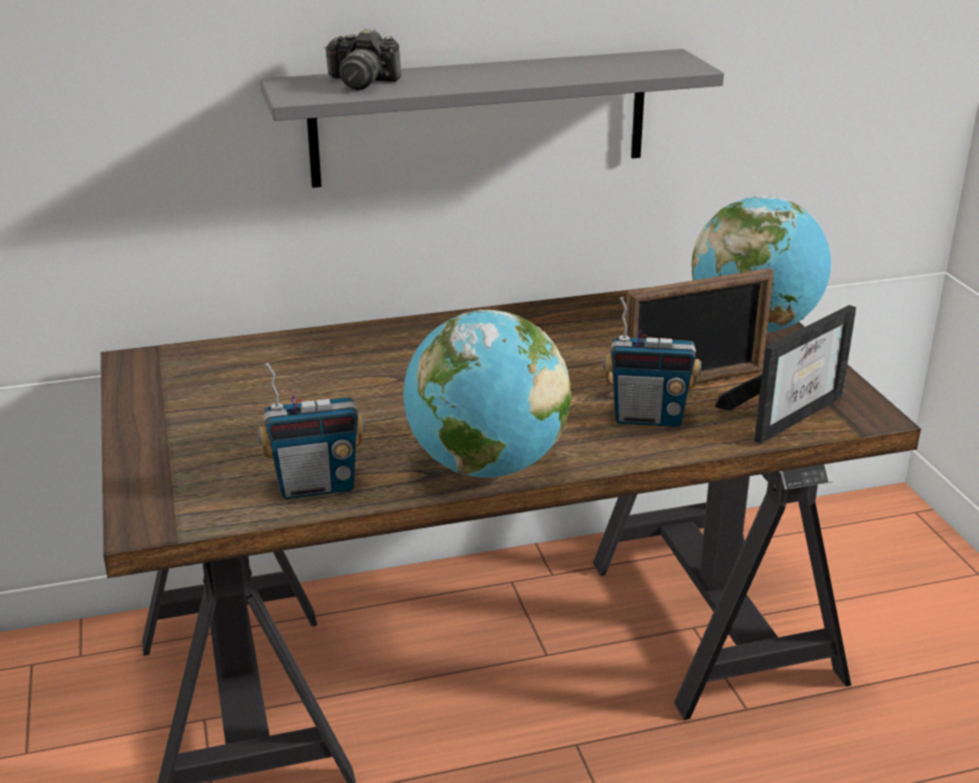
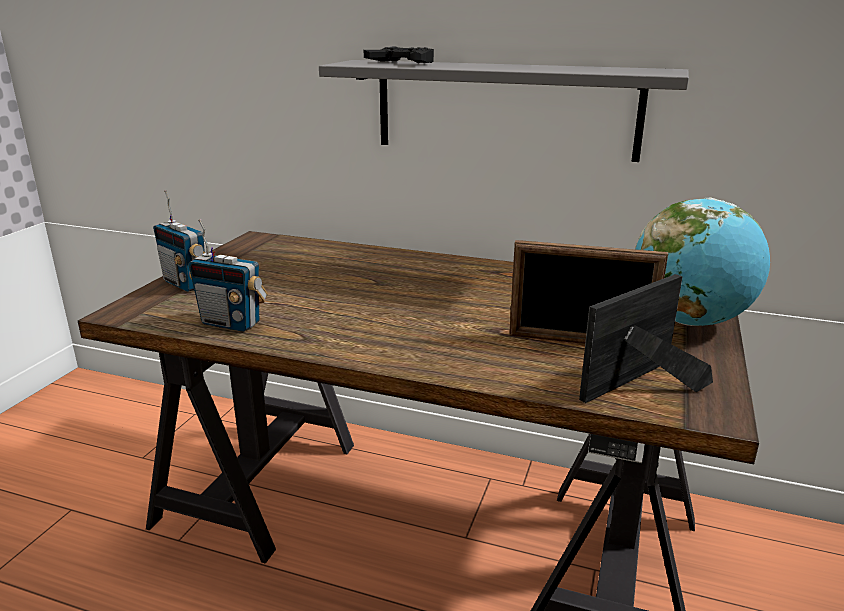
camera: 35 degrees right, 5 degrees down
camera [325,28,401,90] -> black game controller [364,46,434,63]
globe [403,310,571,478] -> none
radio [603,297,701,427] -> radio moved to [153,190,205,292]
picture frame [715,305,856,444] -> picture frame turned 150 degrees clockwise [579,274,713,403]

